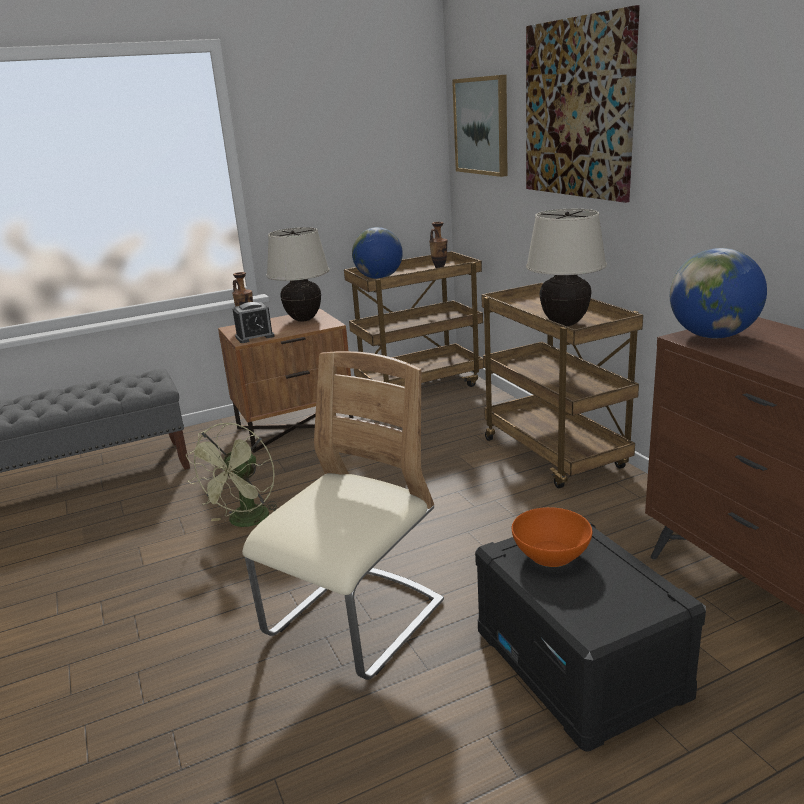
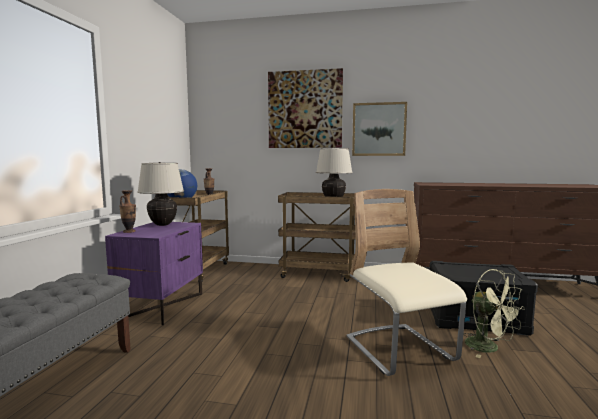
camera: 55 degrees left, 15 degrees down
green fan [186,422,277,527] -> green fan moved to [463,269,524,358]
brown nightstand [218,309,354,453] -> purple nightstand [105,222,203,325]
alarm clock [233,302,275,343] -> none
picture [452,75,508,177] -> picture moved to [352,102,407,156]
orange bowl [512,507,592,567] -> none
globe [670,248,767,338] -> none

